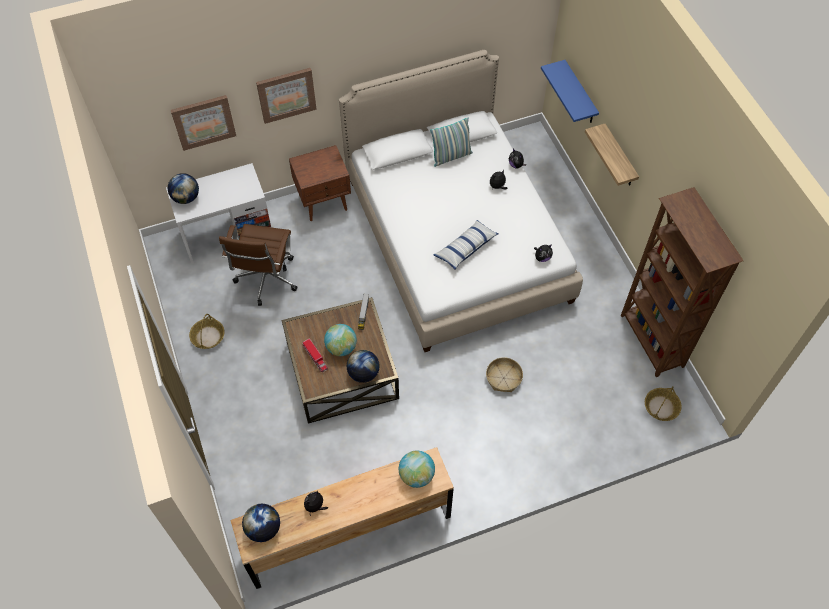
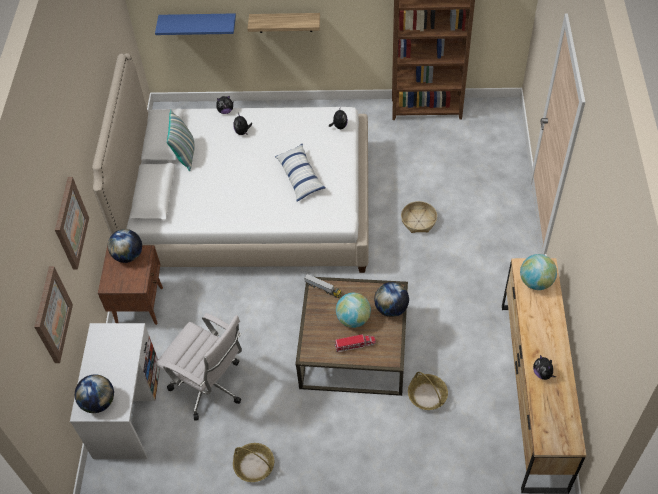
camera: 65 degrees left, 5 degrees down
brown office chair [219,224,297,306] -> white office chair [155,313,242,421]
globe [242,504,280,542] -> globe moved to [108,229,142,263]
basket [645,386,682,421] -> basket moved to [408,372,448,410]

